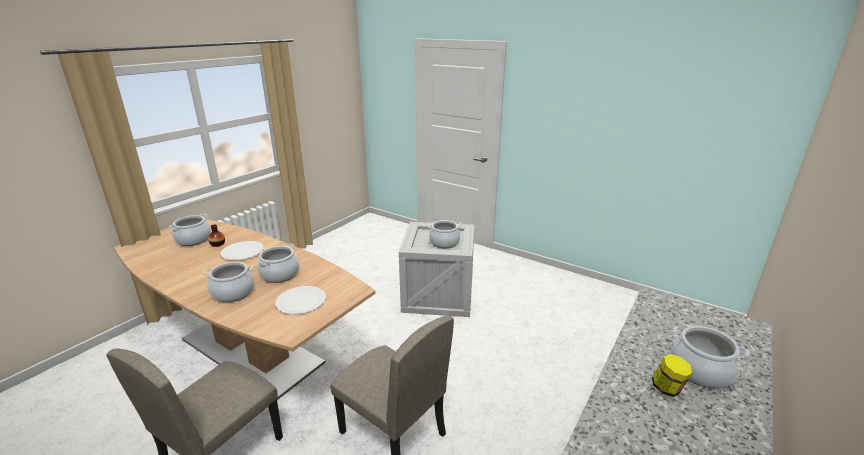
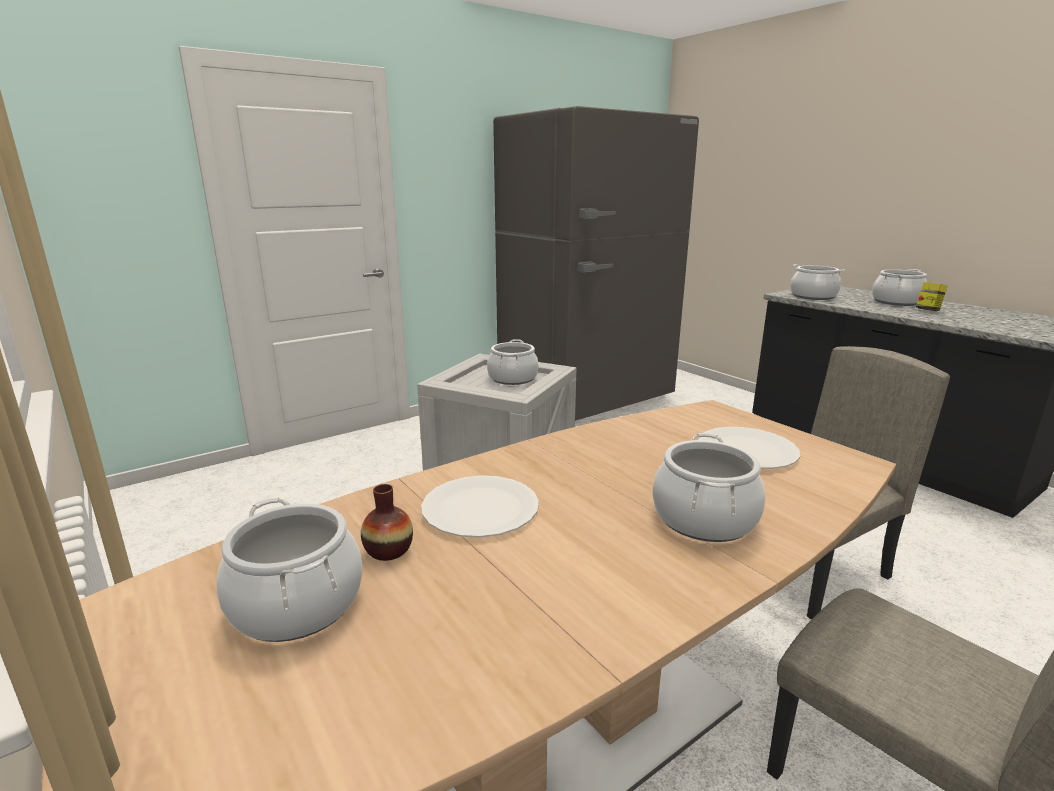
camera: 70 degrees left, 5 degrees down
cooking pot [257,243,299,283] -> cooking pot moved to [790,264,845,300]
none -> grey fridge [493,106,699,421]

